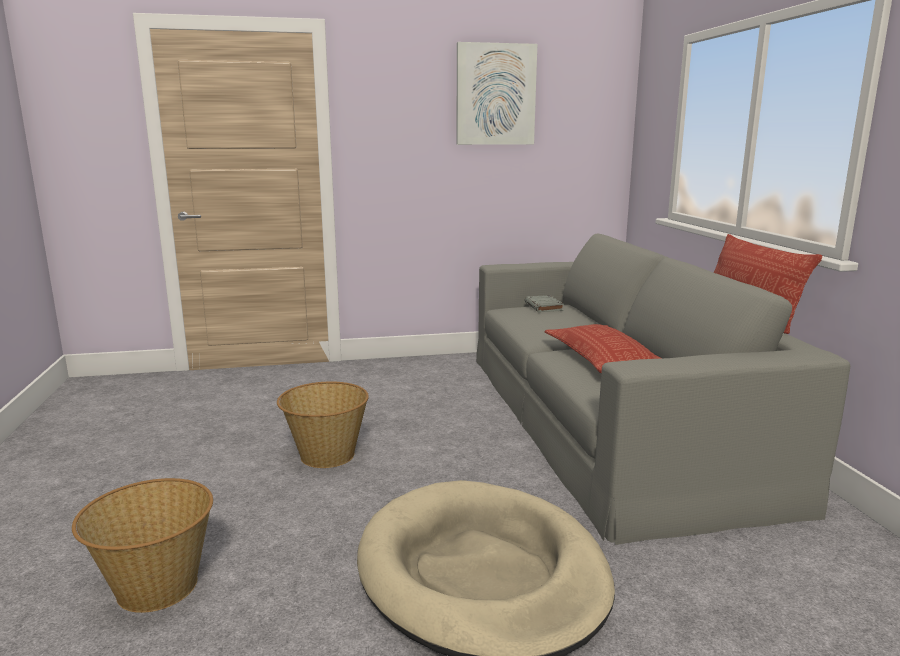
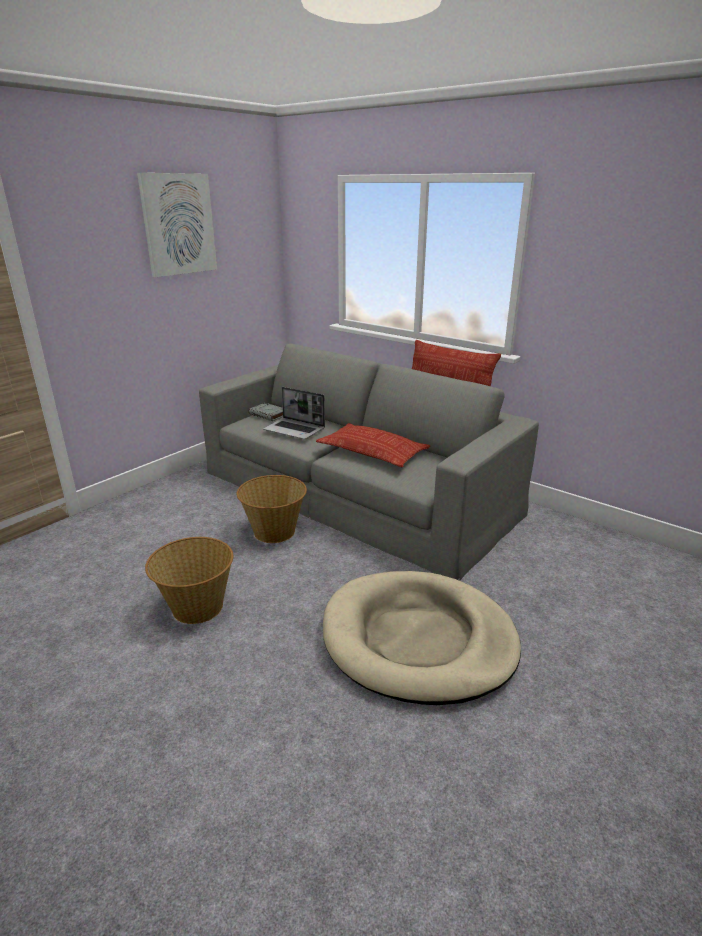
camera: 40 degrees left, 10 degrees up
basket [72,478,213,613] -> basket moved to [237,475,307,543]
none -> laptop [263,387,325,439]

